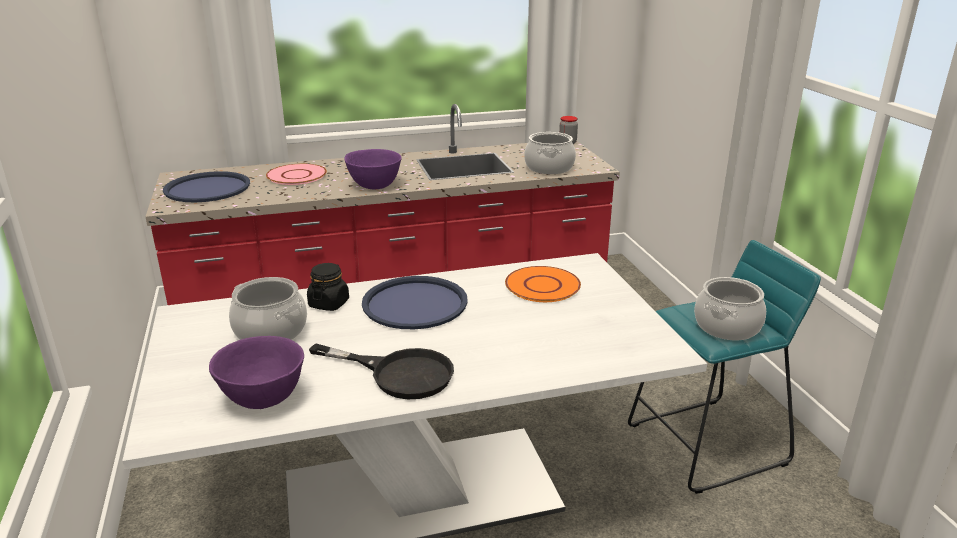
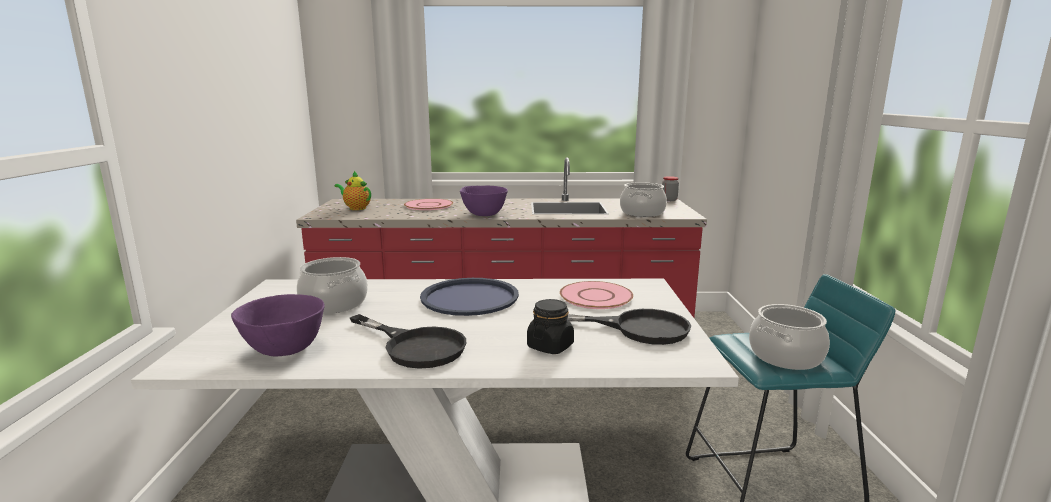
camera: 15 degrees right, 10 degrees down
blue tray [163,171,250,202] -> teapot [335,171,371,210]
black jar [307,263,349,311] -> black jar moved to [527,299,574,354]
orange plate [505,266,581,302] -> pink plate [560,281,633,309]
none -> black frying pan [567,309,691,345]

